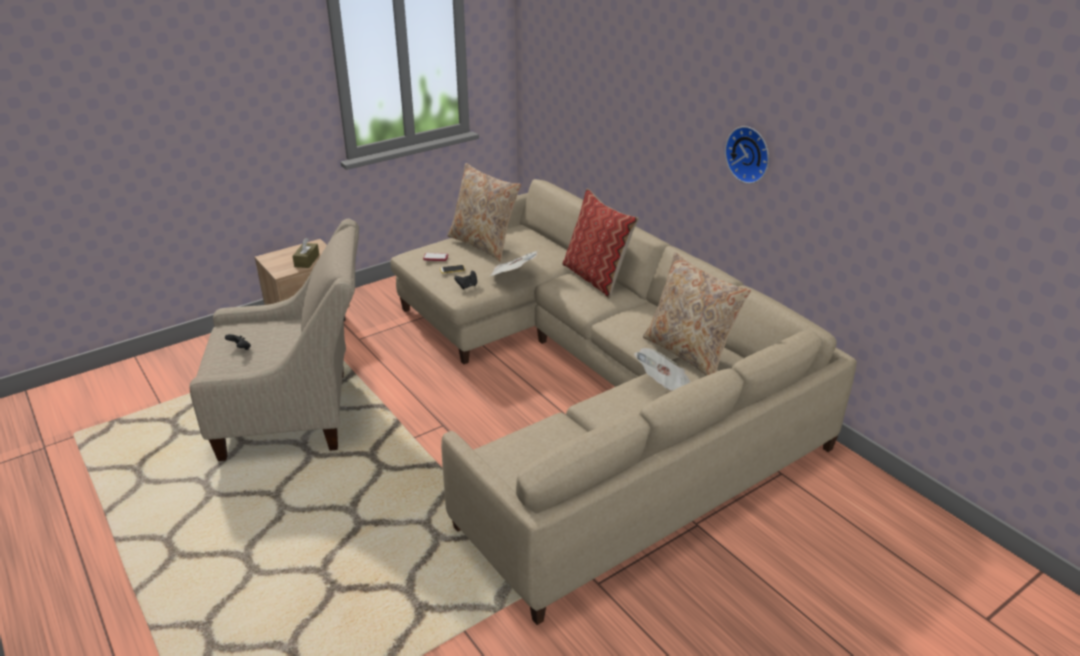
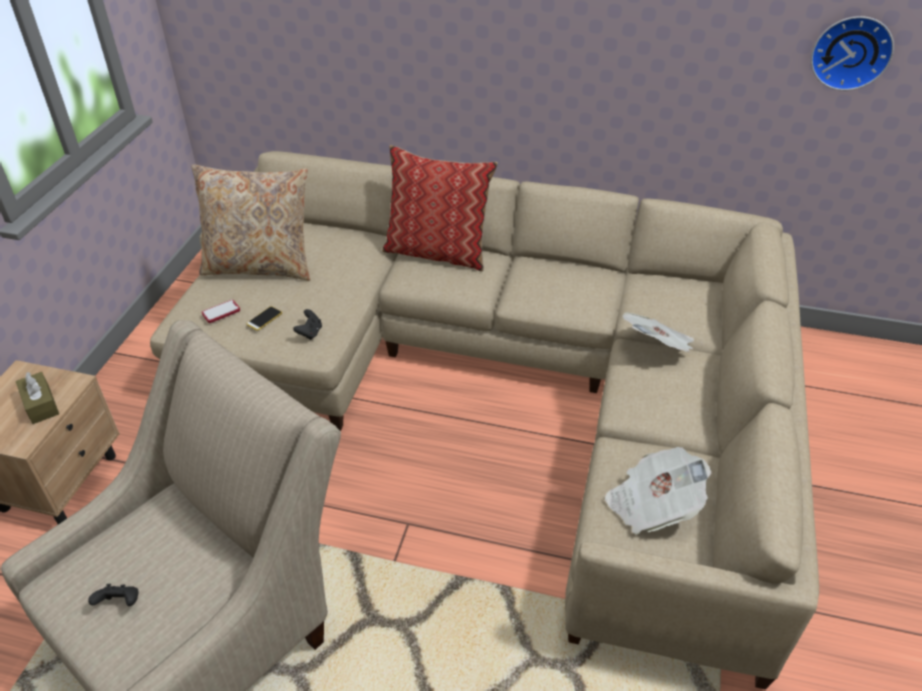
camera: 40 degrees left, 10 degrees up
newspaper [488,251,538,277] -> newspaper moved to [605,447,712,534]
beige pillow [643,252,751,376] -> none
wall clock [725,126,769,184] -> wall clock moved to [811,16,894,91]

